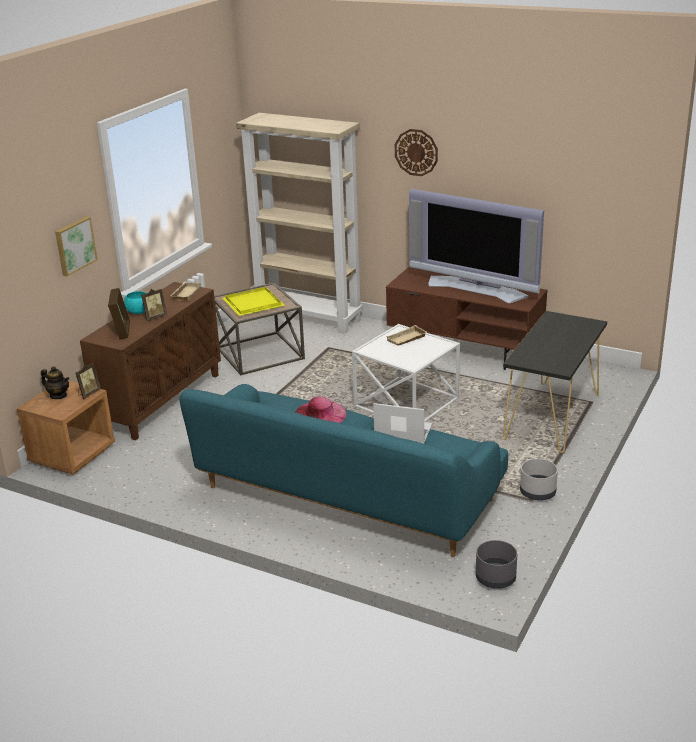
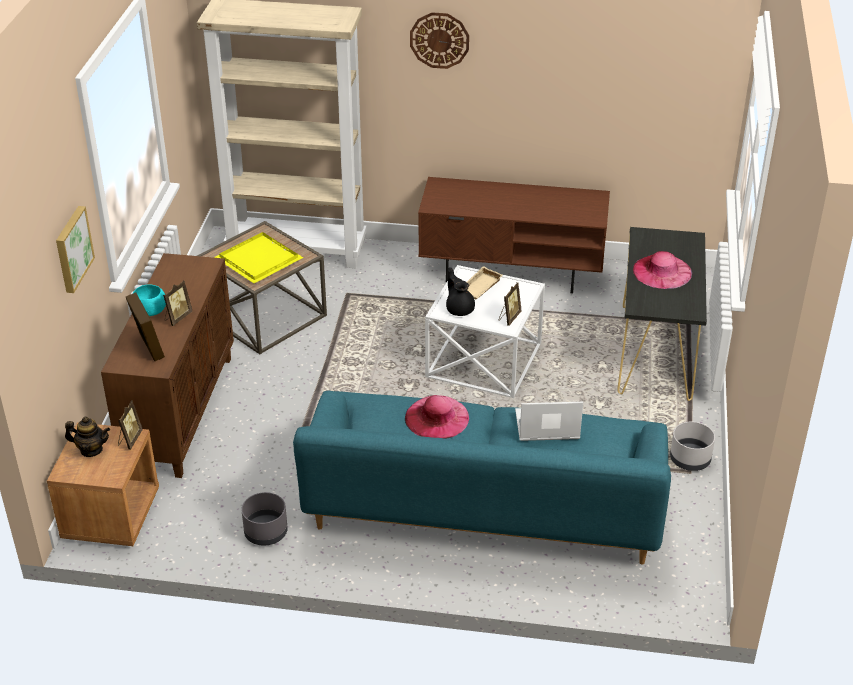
camera: 20 degrees left, 10 degrees up
beige tray [171,282,202,301] -> none
television [409,189,544,303] -> none
grey planter [476,540,517,589] -> grey planter moved to [241,492,288,546]
none -> black teapot [446,267,475,316]
none -> picture frame [498,282,522,326]
none -> pink hat [633,251,692,289]

